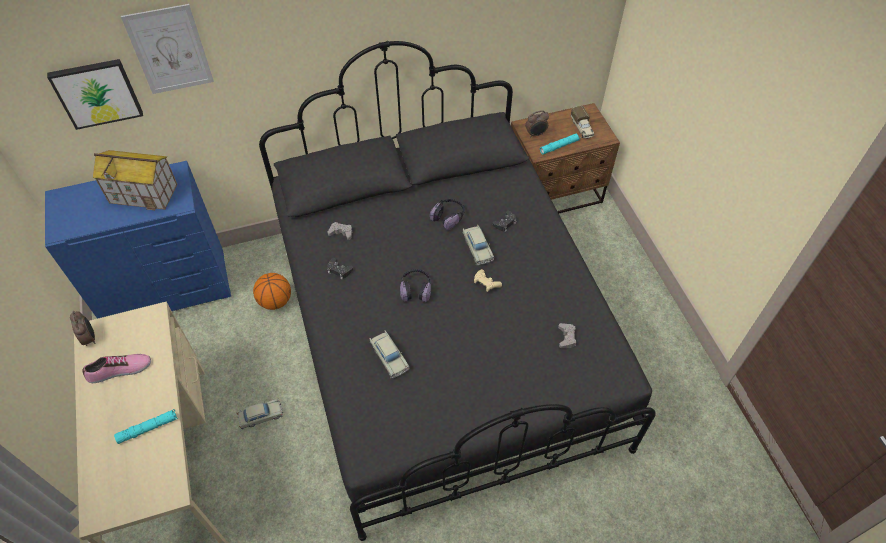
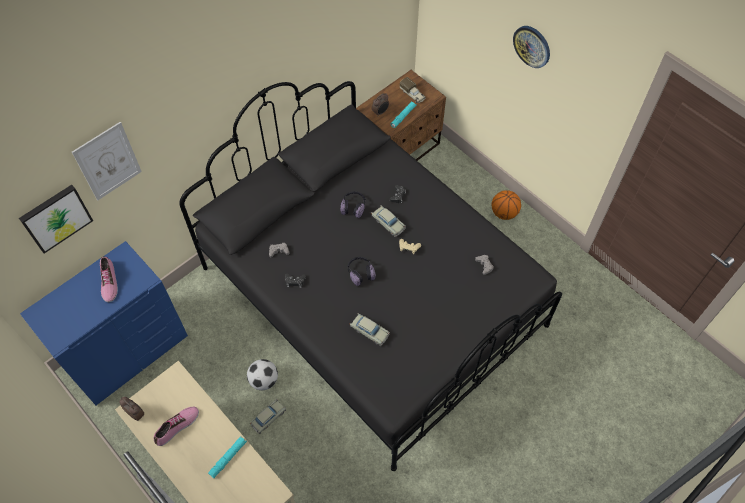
camera: 25 degrees left, 5 degrees up
toy house [93,150,178,210] -> shoe [100,256,118,302]
basketball [253,273,291,310] -> basketball moved to [492,190,521,220]
none -> football [247,359,278,390]
none -> wall clock [513,26,550,68]

